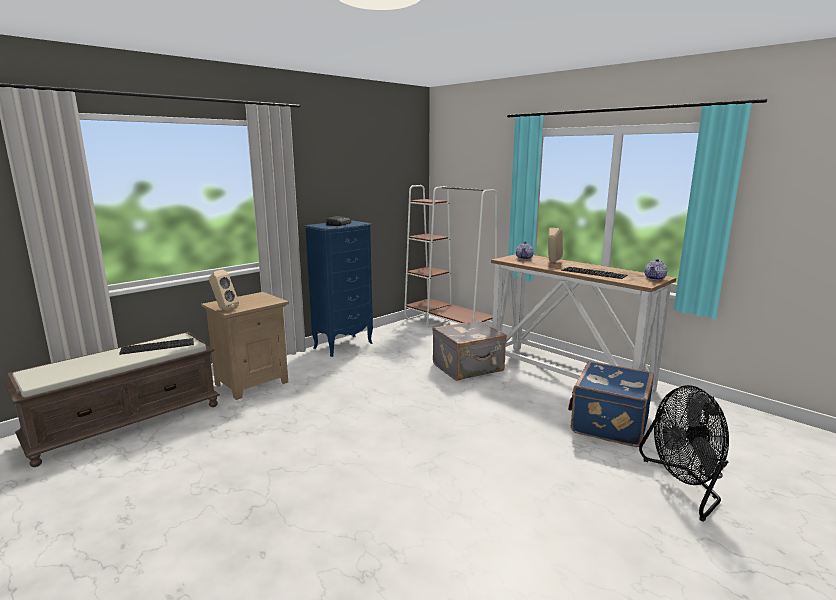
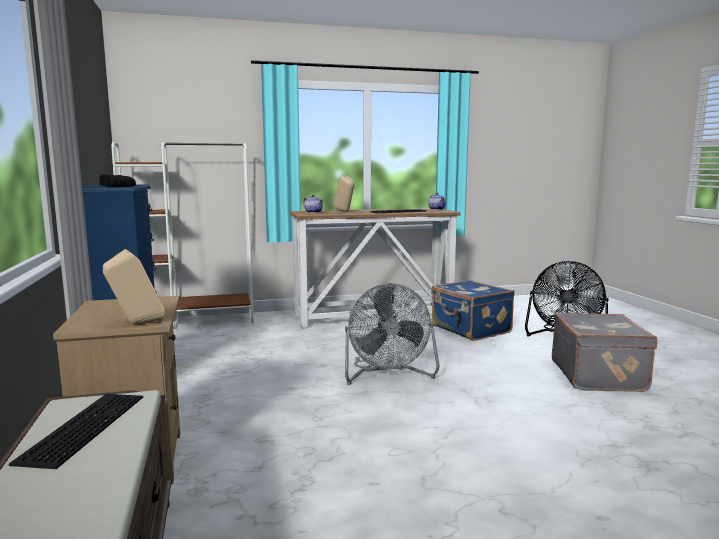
camera: 60 degrees left, 5 degrees down
grey suitcase [432,320,507,381] -> grey suitcase moved to [552,312,658,392]
none -> grey fan [345,283,439,385]

